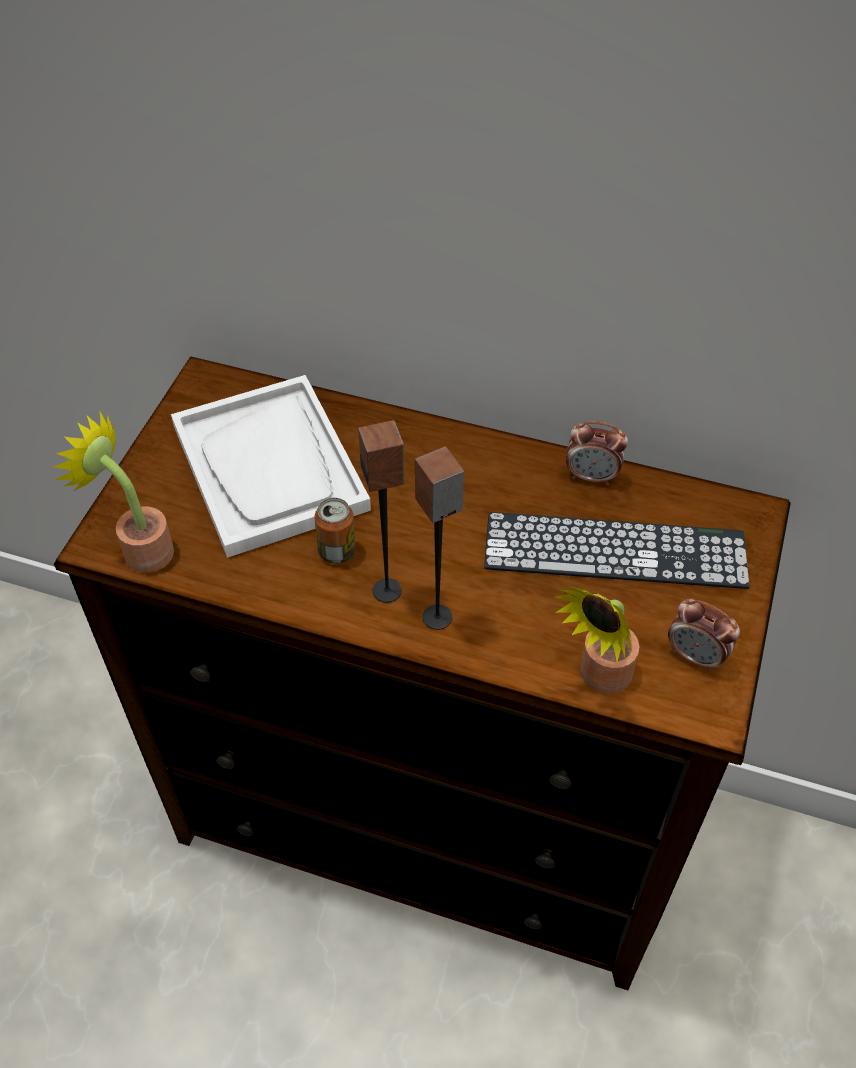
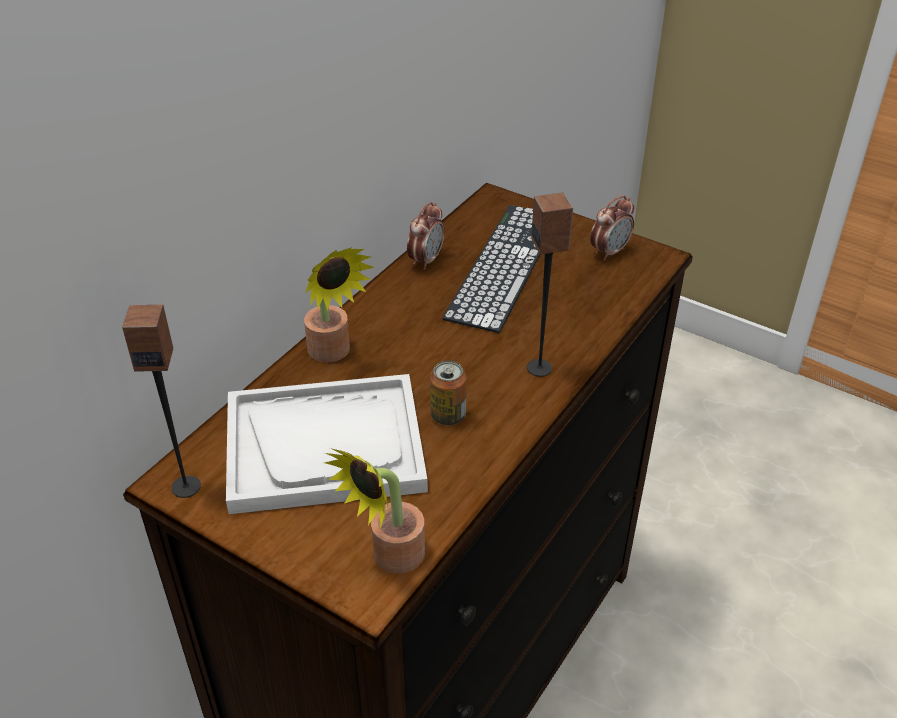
camera: 75 degrees left, 10 degrees down
speaker [358,420,405,603] -> speaker moved to [122,304,201,498]
potted plant [553,586,639,694] -> potted plant moved to [304,247,375,363]

